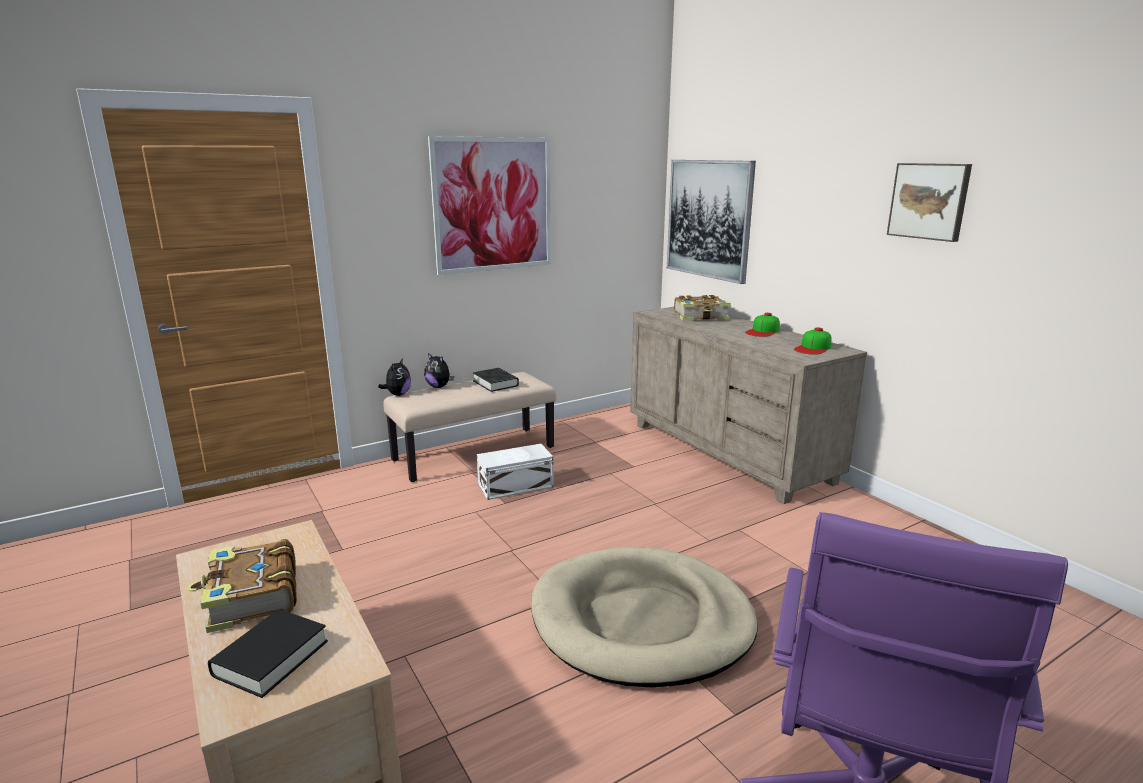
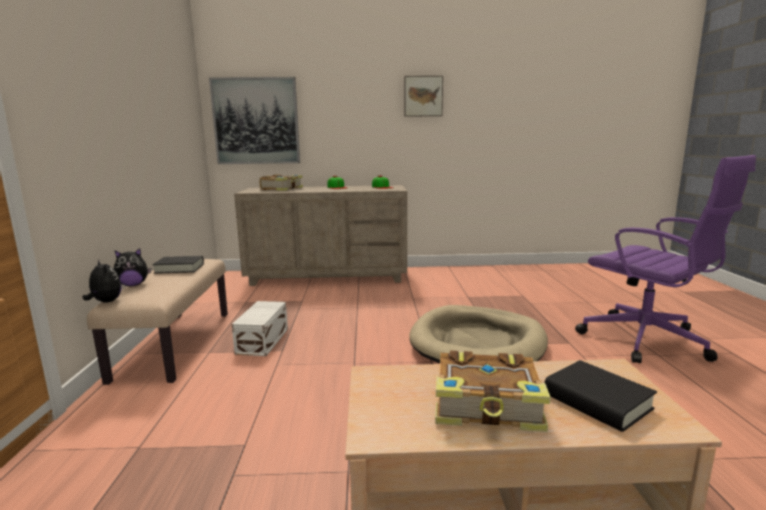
camera: 60 degrees left, 5 degrees down
picture [428,136,551,275] -> none

